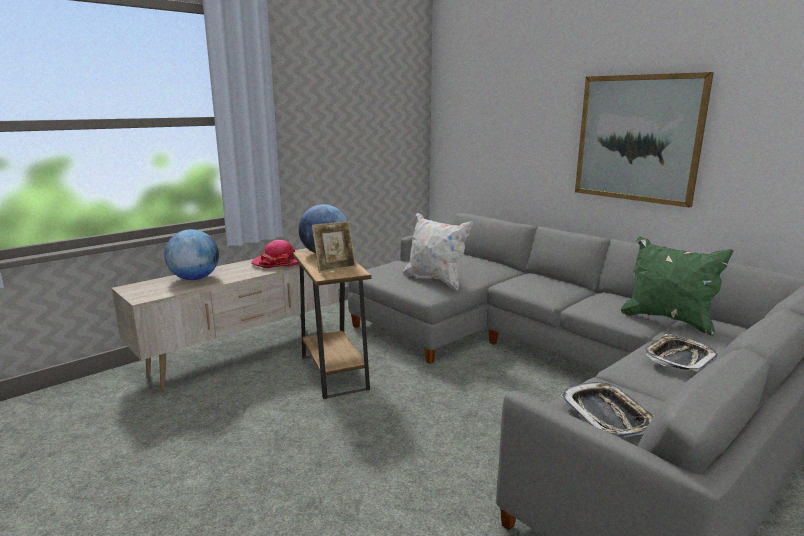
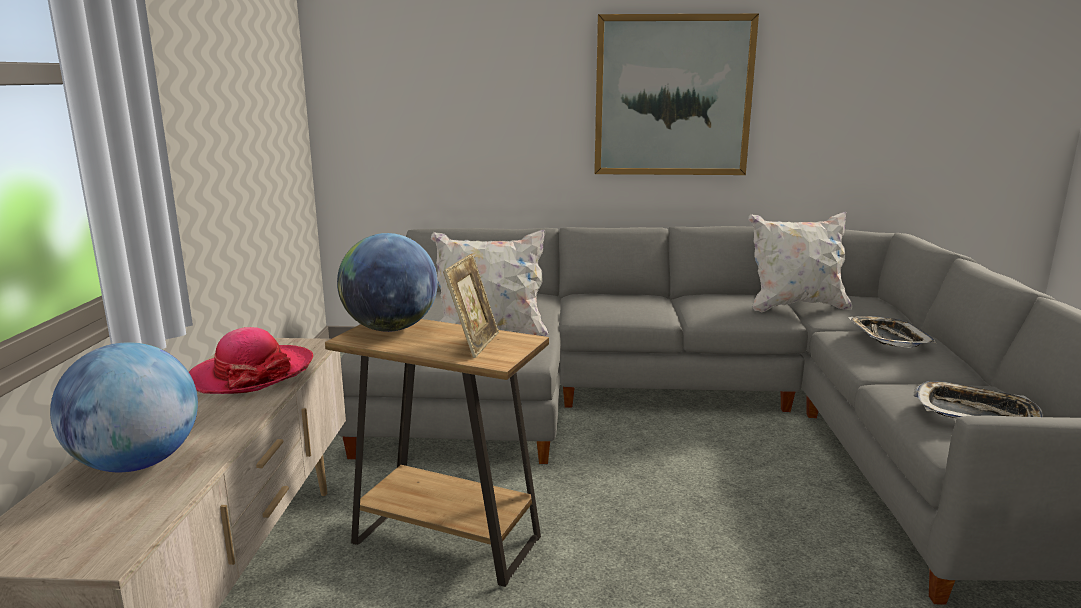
camera: 45 degrees left, 0 degrees up
green pillow [621,237,733,336] -> white pillow [748,212,852,312]

